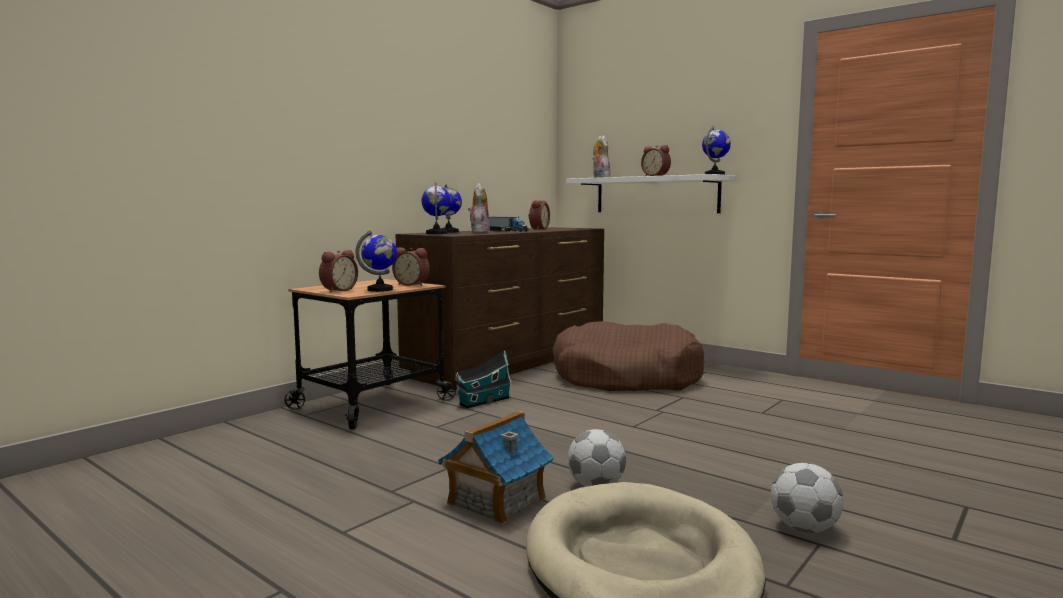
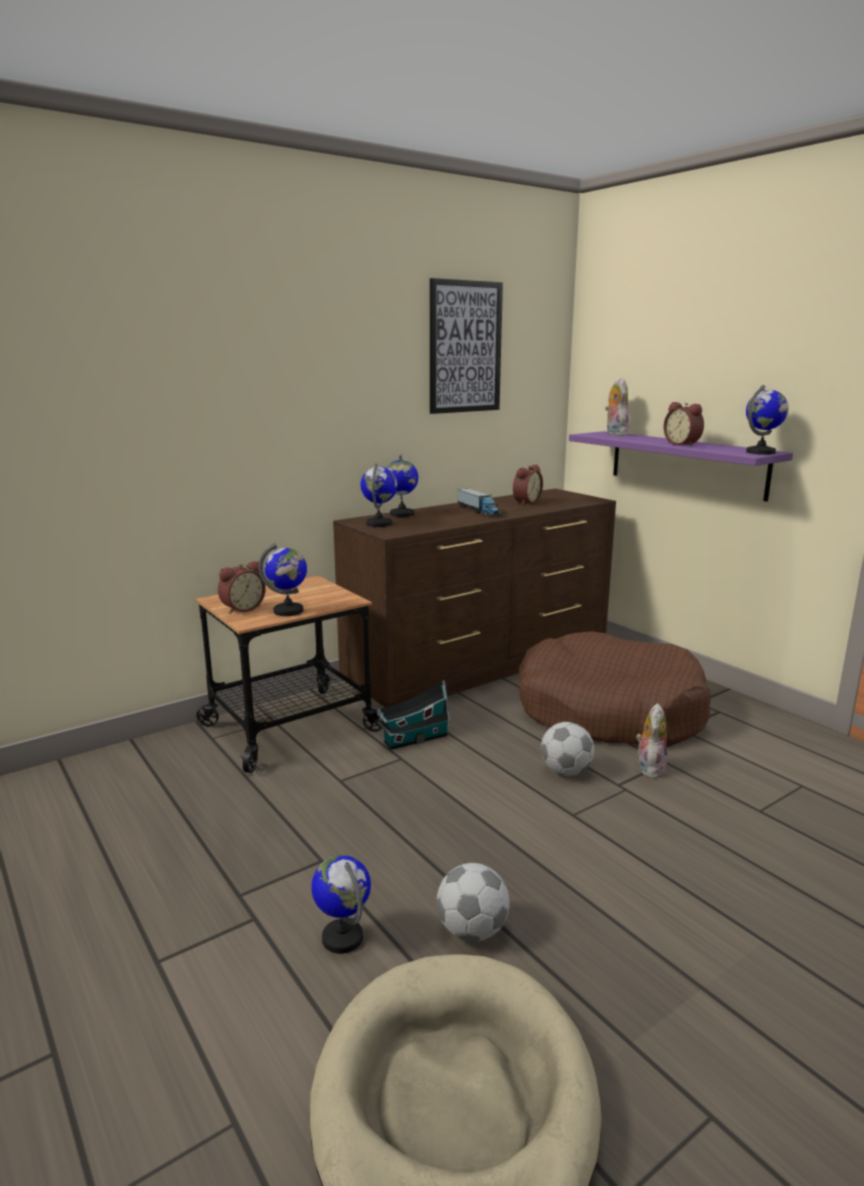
camera: 15 degrees right, 10 degrees up
alarm clock [392,247,430,286] -> none
toy house [438,411,554,525] -> globe [312,855,371,954]
plush toy [468,183,490,232] -> plush toy moved to [636,703,667,778]
white shelf [566,174,735,213] -> purple shelf [569,431,793,502]
football [771,463,844,533] -> football moved to [541,722,594,776]
none -> picture [430,278,503,414]

